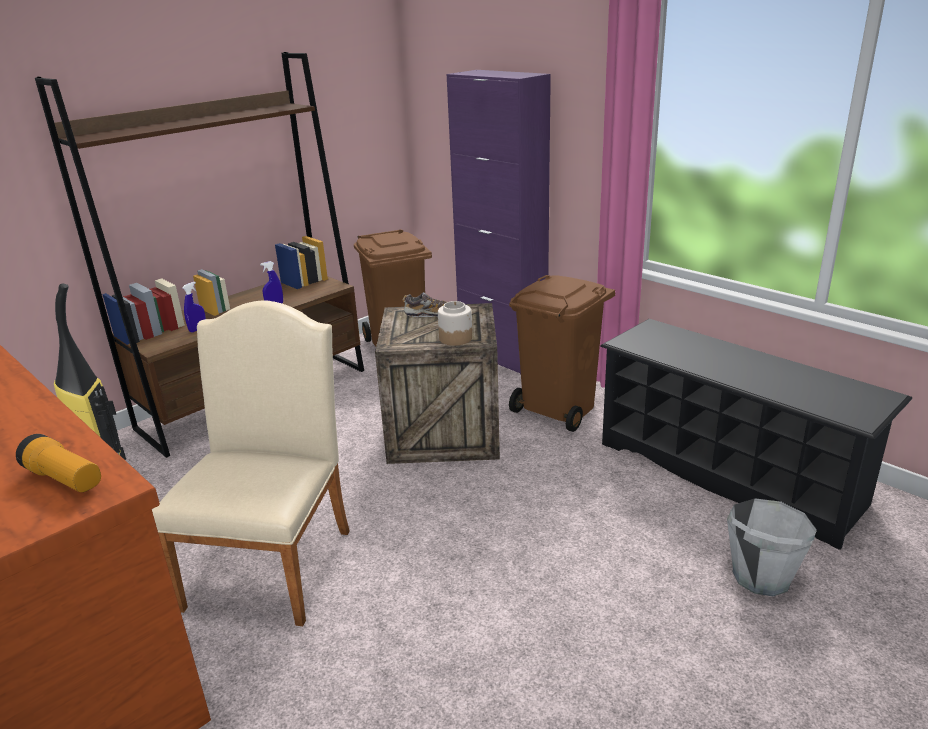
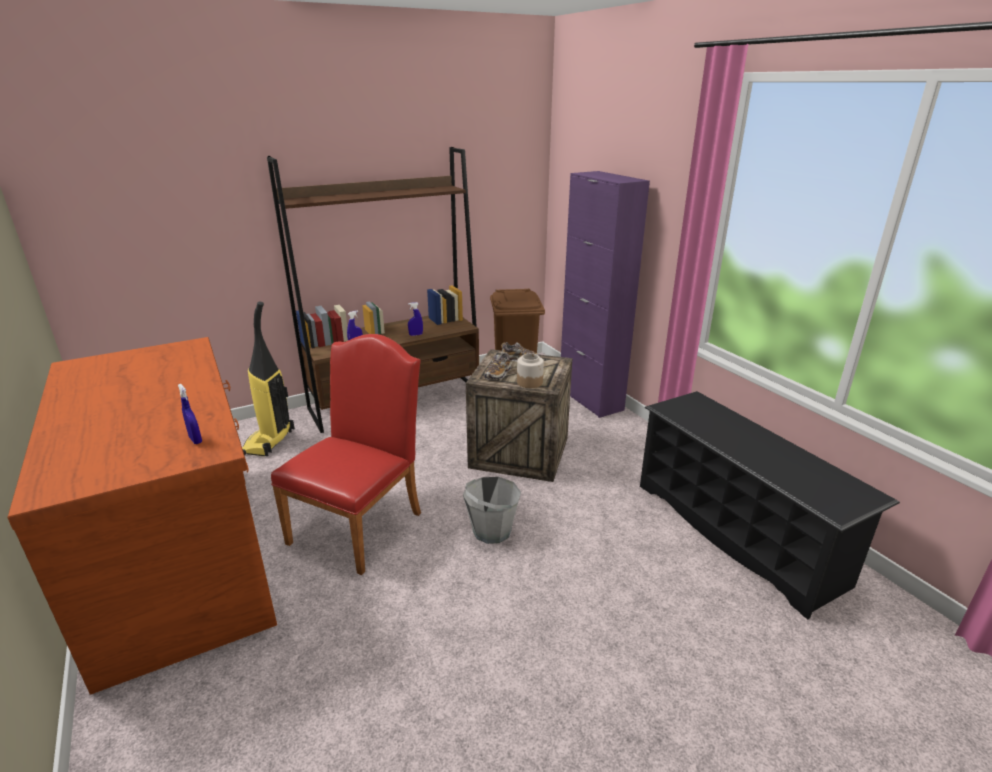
camera: 15 degrees right, 0 degrees up
flashlight [16,434,101,492] -> blue spray bottle [178,384,202,444]
beige chair [152,301,350,626] -> red chair [271,334,421,575]
brown trash can [509,275,615,432] -> none
grey bucket [727,498,817,596] -> grey bucket moved to [463,477,521,544]
none -> shoe [484,352,511,380]

